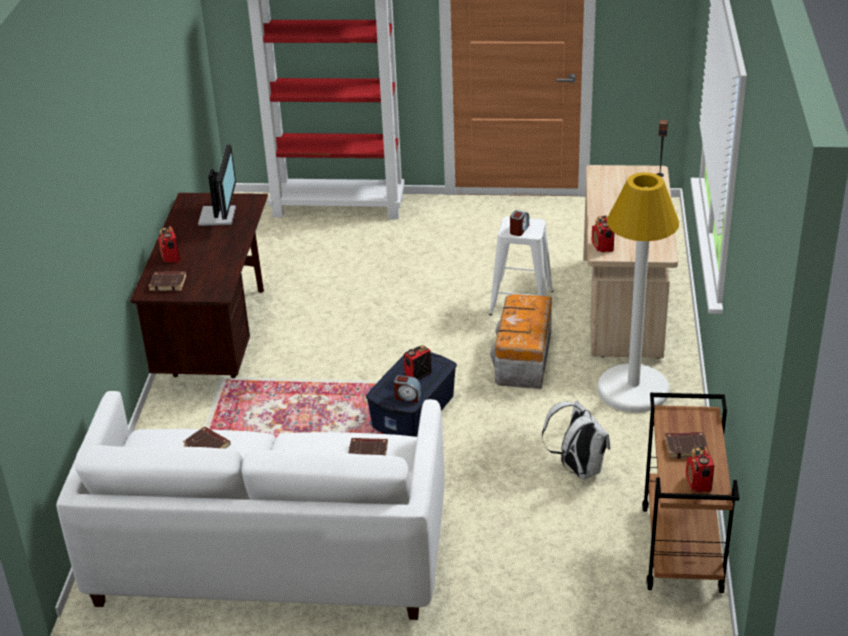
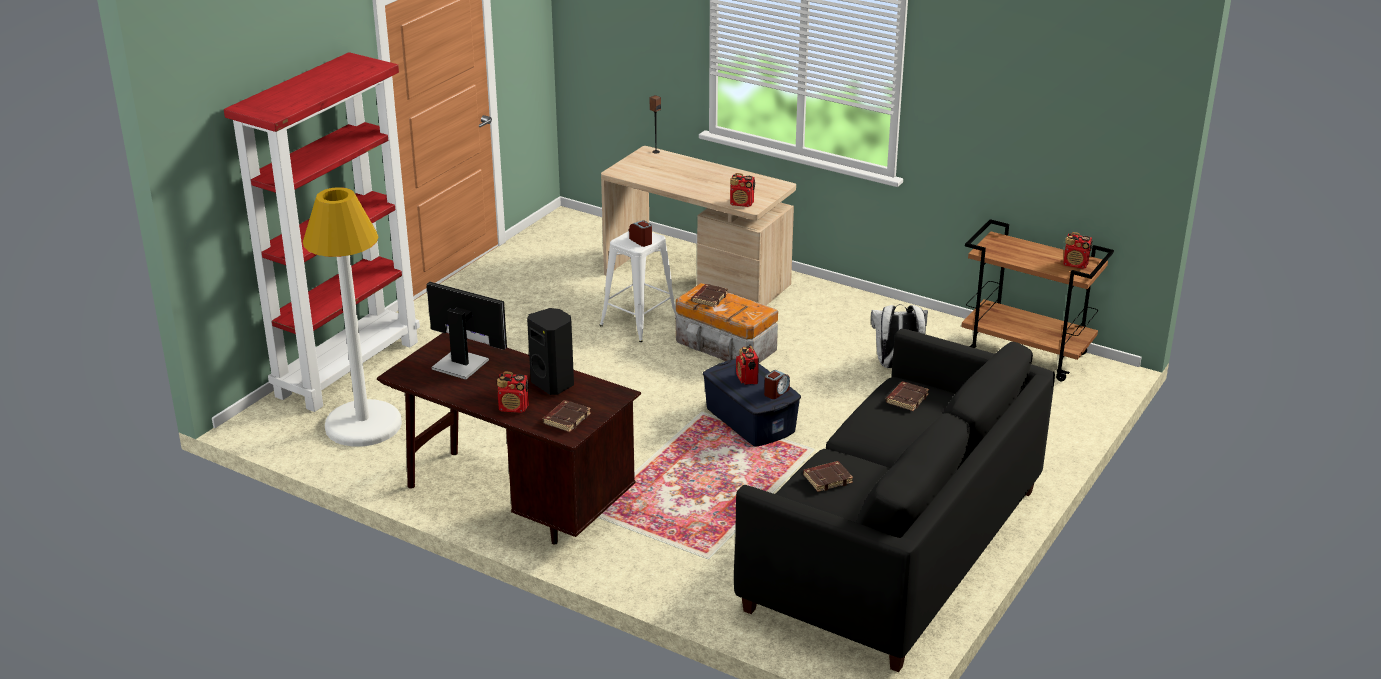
camera: 65 degrees left, 5 degrees down
white sofa [56,391,445,620] -> black sofa [734,329,1055,672]
white floor lamp [597,172,679,413] -> white floor lamp moved to [303,187,402,447]
brown book [665,432,707,459] -> brown book moved to [691,284,728,307]
none -> black speaker [527,308,574,395]

